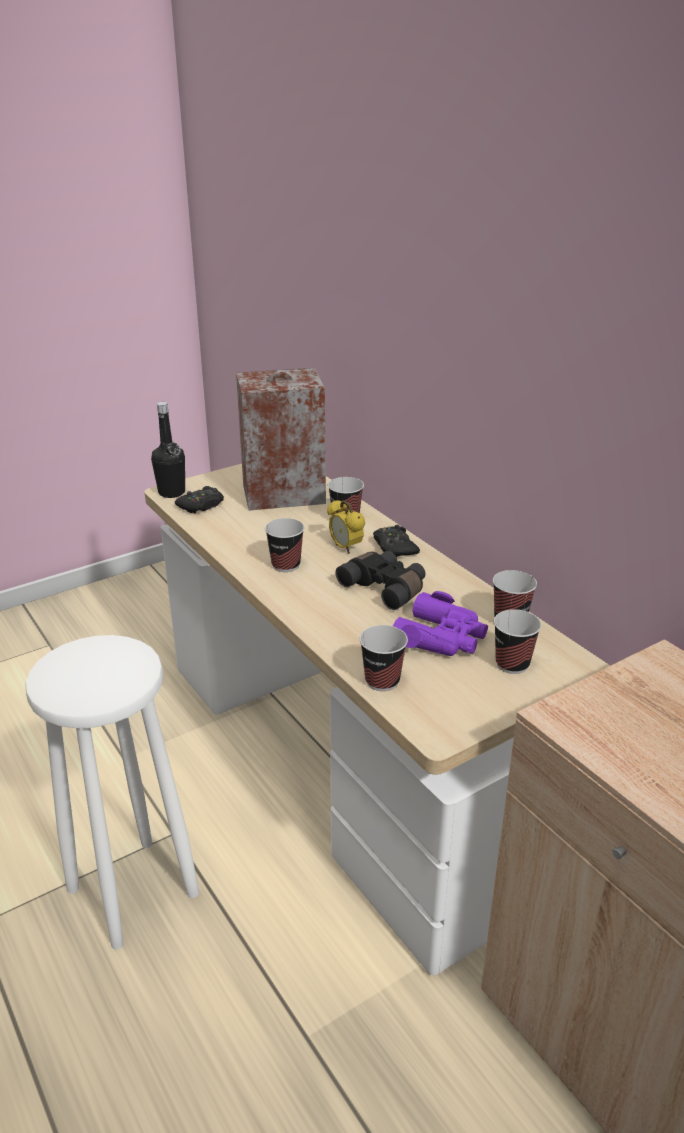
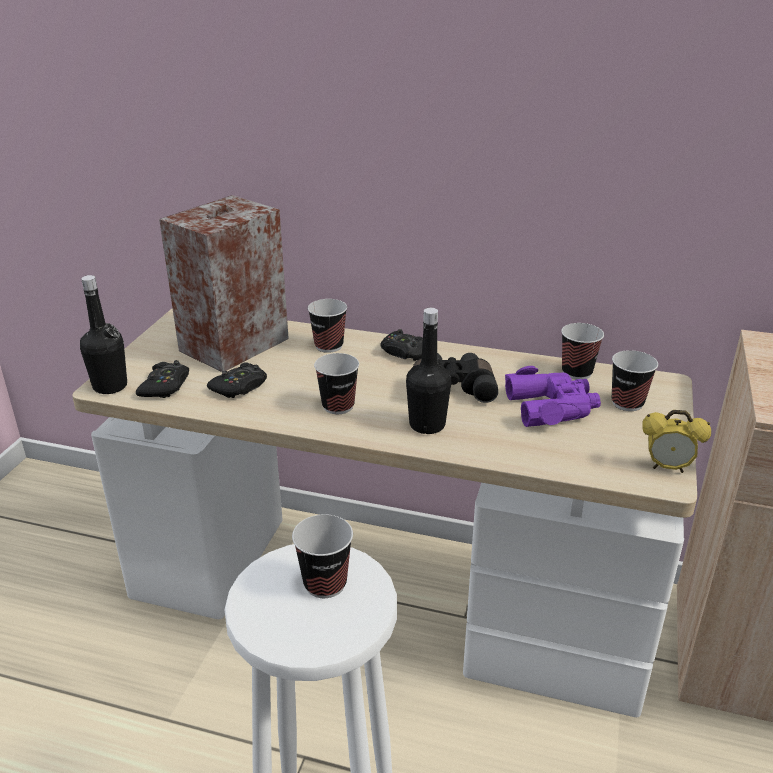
camera: 40 degrees left, 0 degrees up
alarm clock [327,500,365,554] -> alarm clock moved to [642,410,711,473]
cup [360,625,408,691] -> cup moved to [292,514,353,598]
none -> black game controller [207,362,267,398]
none -> black bottle [406,308,451,434]

